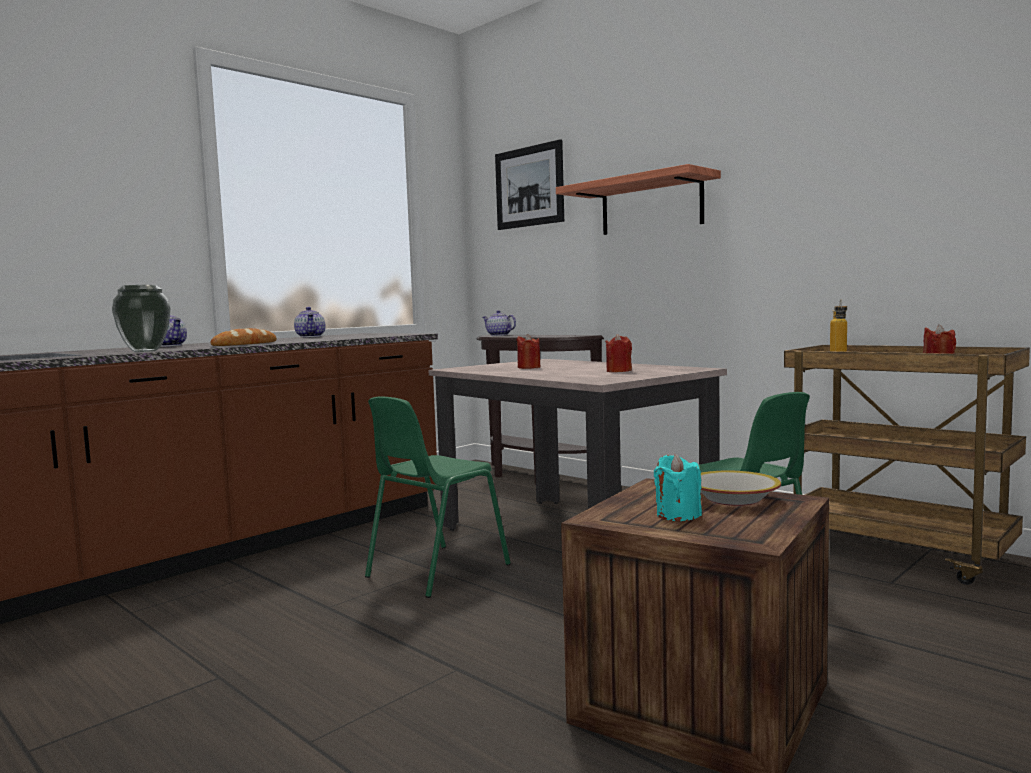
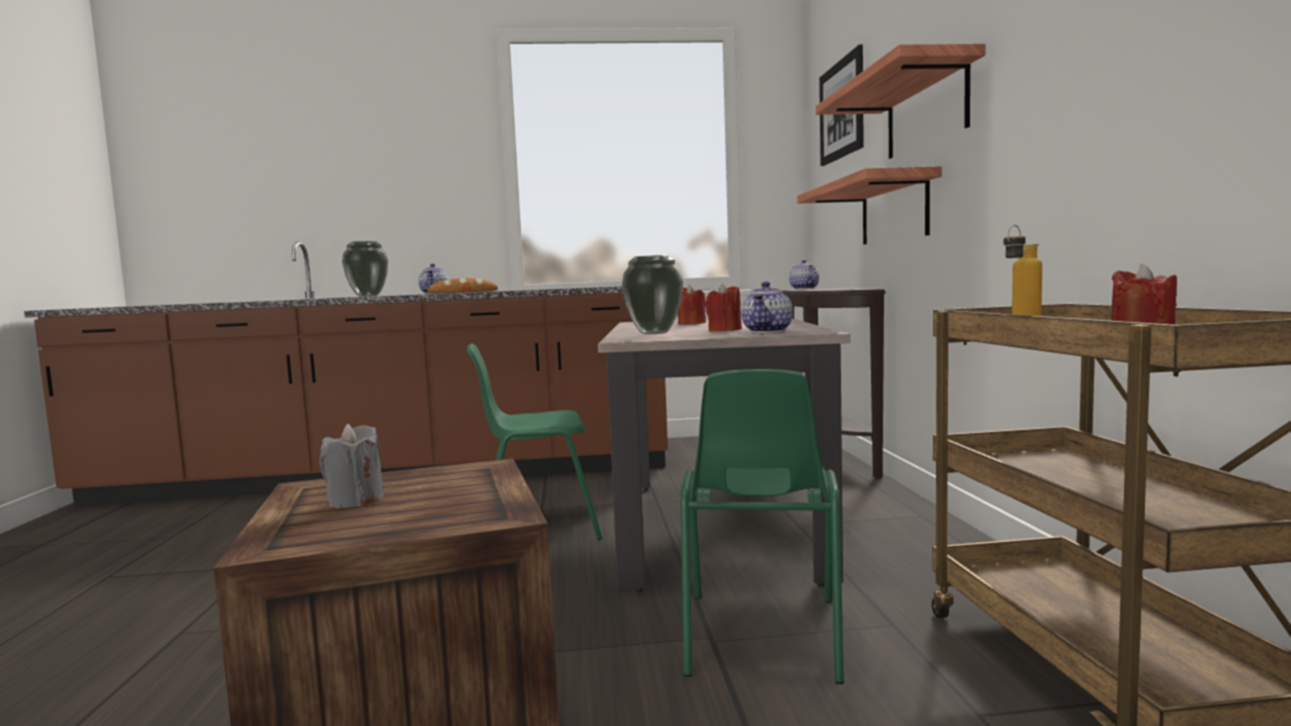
camera: 40 degrees right, 0 degrees up
teapot [294,307,325,337] -> teapot moved to [742,282,793,333]
turquoise candle [654,454,702,521] -> grey candle [319,424,384,508]
bowl [700,470,781,506] -> none
none -> vase [622,255,683,334]
none -> shelf [797,166,942,244]

